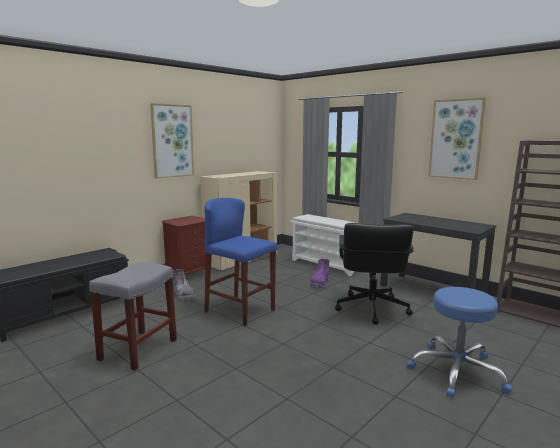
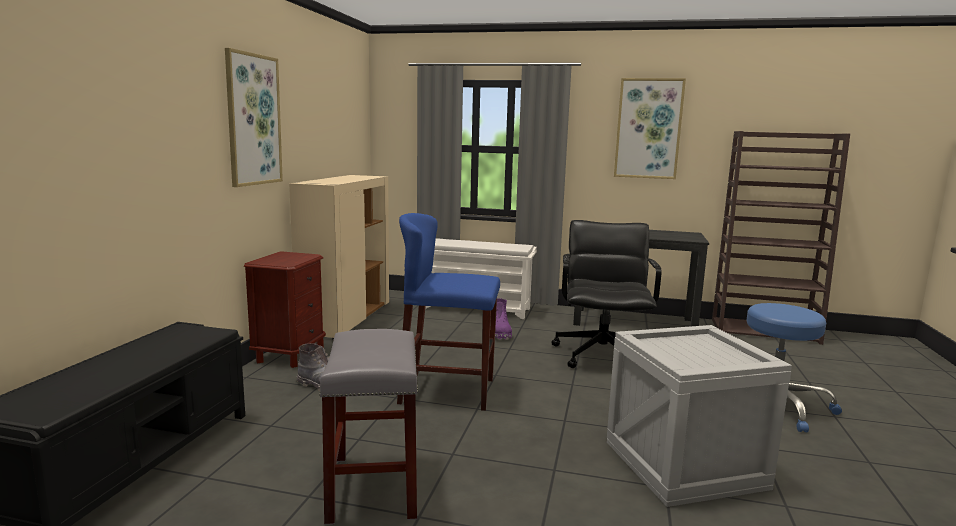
camera: 30 degrees left, 0 degrees up
black office chair [335,223,414,325] -> black office chair turned 150 degrees counterclockwise [551,220,661,368]
none -> crate [607,325,792,507]

